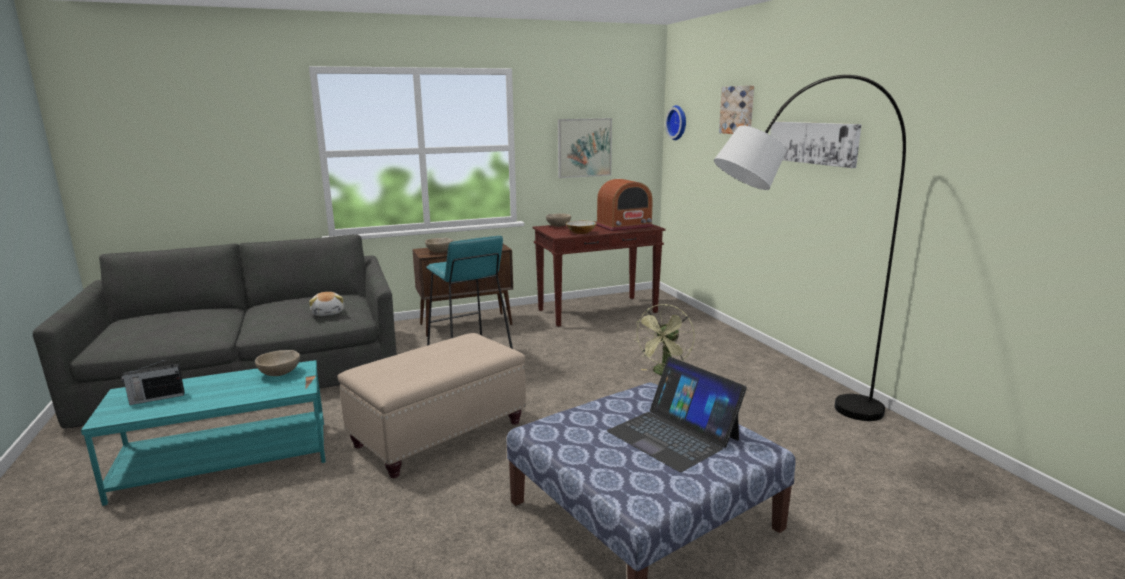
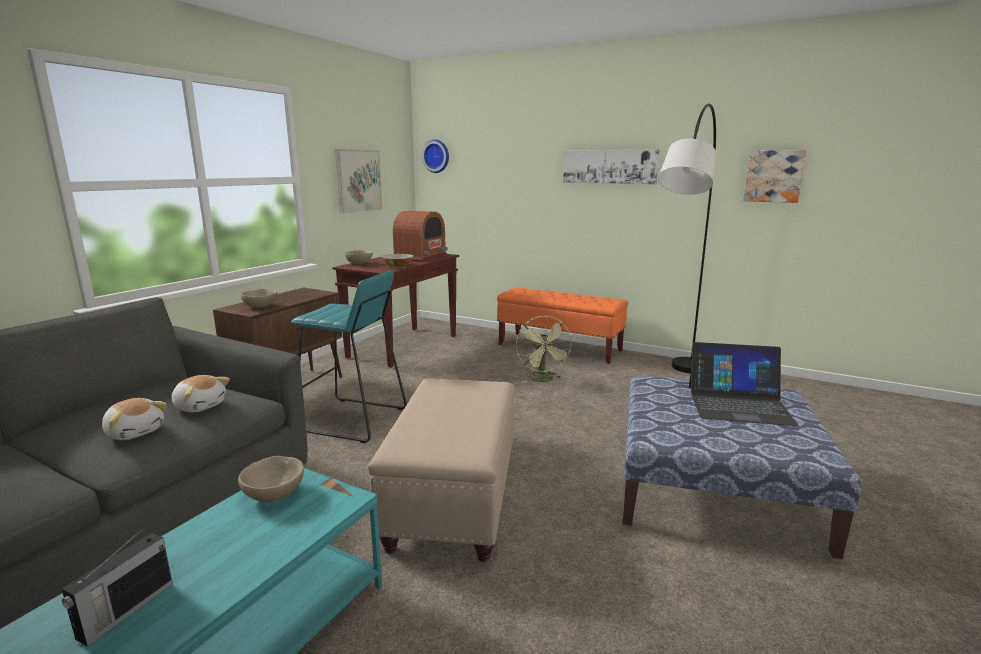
camera: 40 degrees left, 0 degrees up
picture [719,85,754,134] -> picture moved to [743,150,806,203]
none -> plush toy [102,398,167,440]
none -> orange bench [497,287,628,364]

